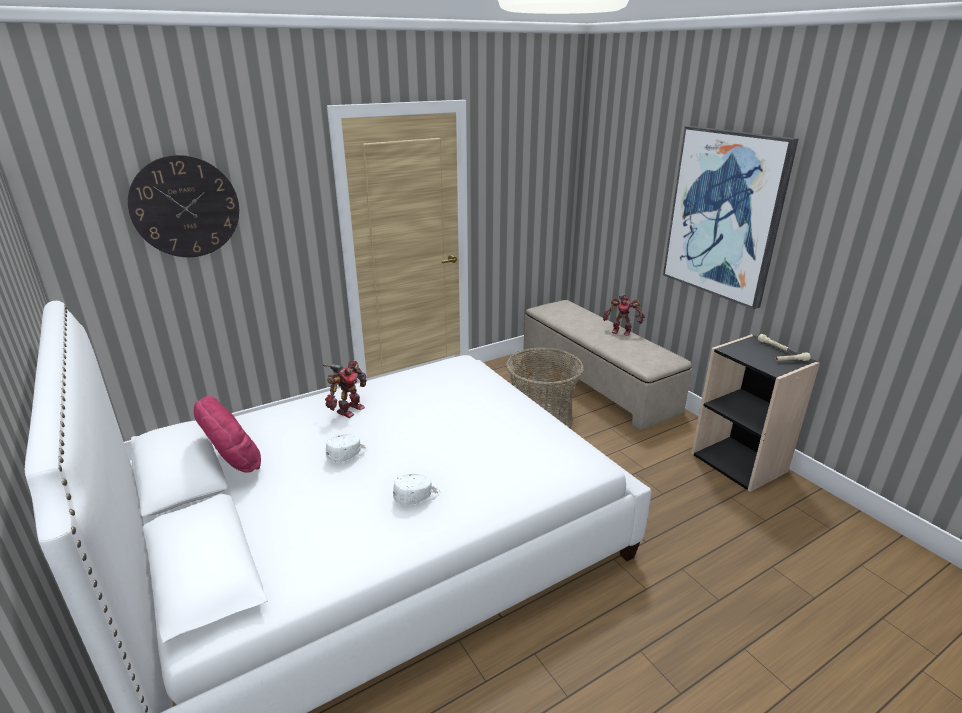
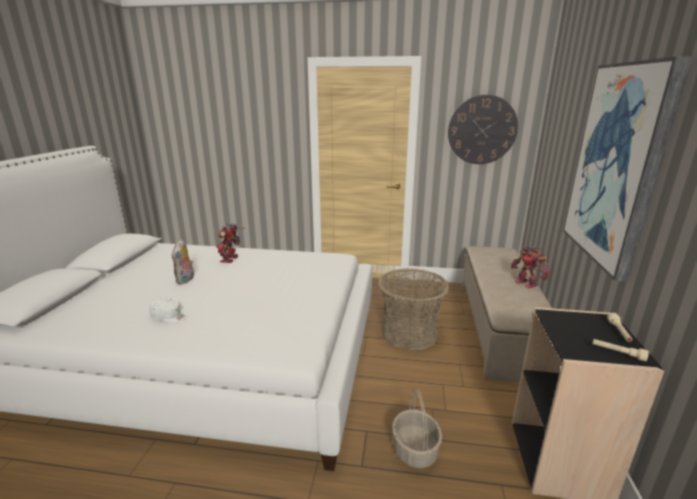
camera: 40 degrees right, 5 degrees down
wall clock [128,155,239,257] -> wall clock moved to [448,95,518,164]
pink pillow [194,396,261,473] -> none
toy robot [323,360,367,418] -> toy robot turned 120 degrees clockwise [216,223,245,263]
white cap [326,434,368,462] -> plush toy [172,239,194,284]
none -> basket [392,388,442,469]

